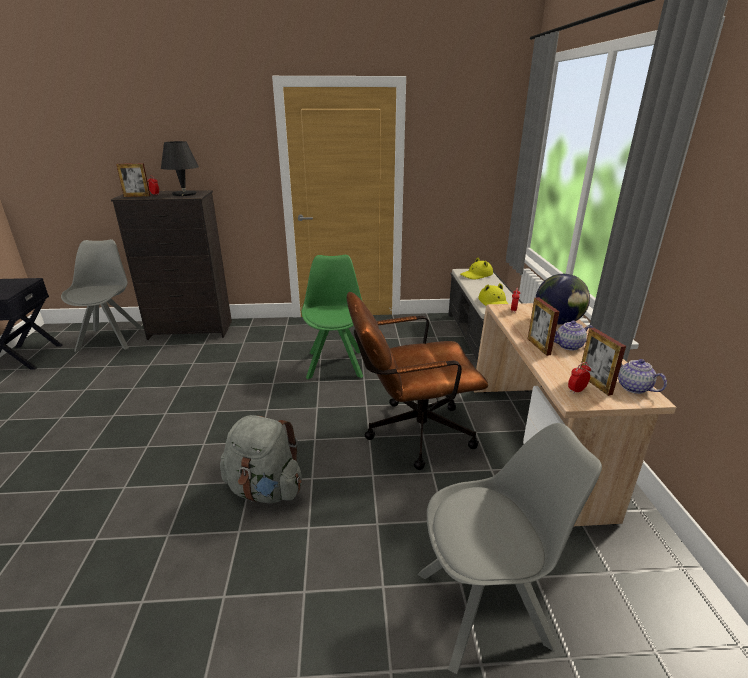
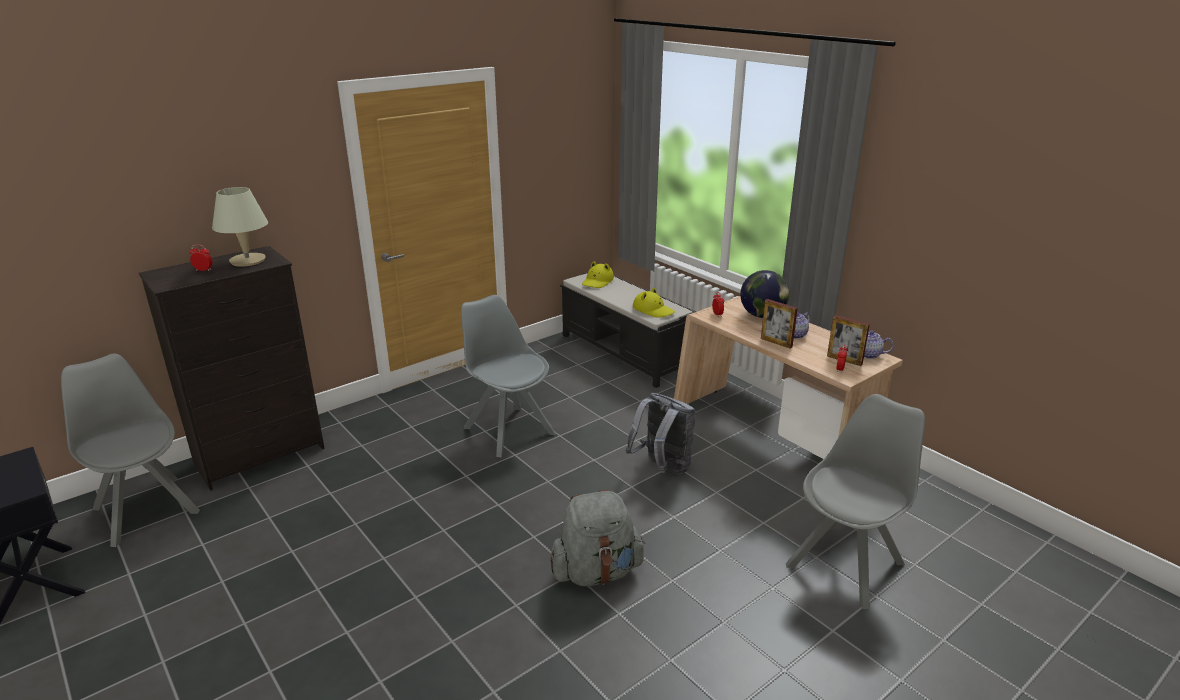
camera: 35 degrees left, 0 degrees up
picture frame [116,163,150,197] -> none
black table lamp [161,141,199,196] -> beige table lamp [212,187,268,267]
green chair [301,255,363,379] -> grey chair [461,295,556,457]
brown office chair [347,292,488,470] -> grey backpack [625,393,696,474]

